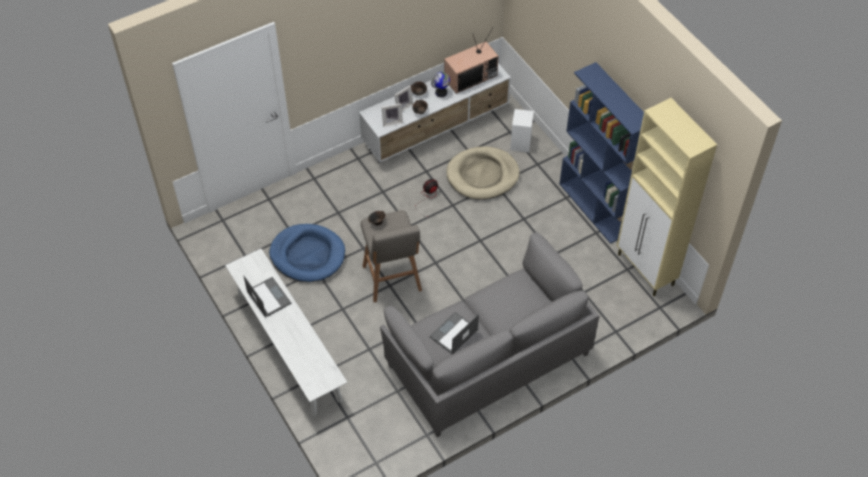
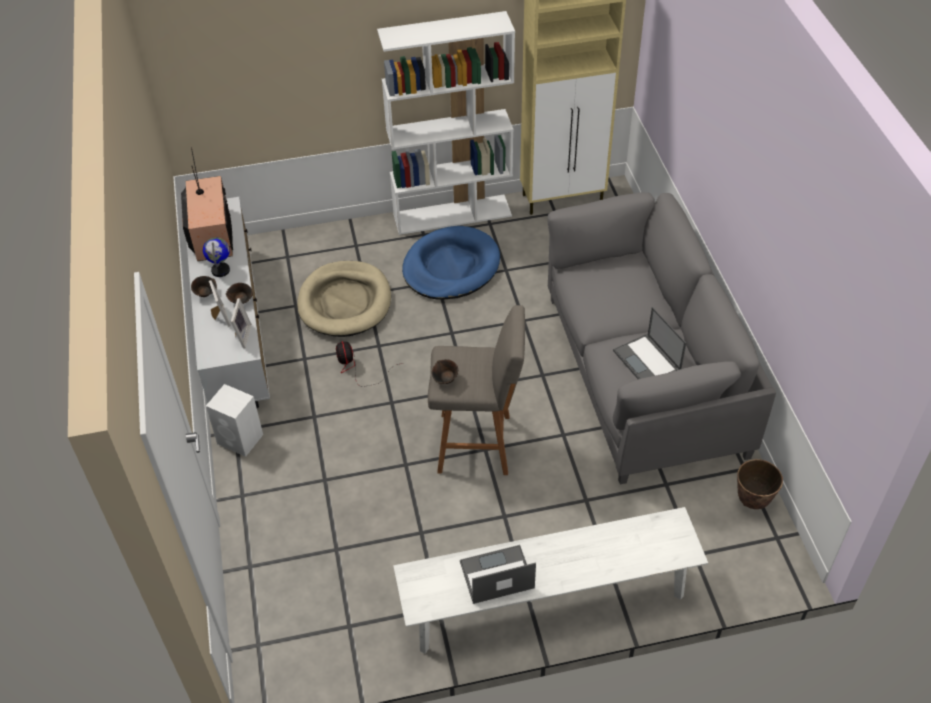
camera: 70 degrees left, 5 degrees down
blue dog bed [269,224,345,282] -> blue dog bed moved to [402,226,500,299]
white speaker [510,109,534,152] -> white speaker moved to [206,384,263,457]
blue bookcase [559,62,644,244] -> white bookcase [377,11,515,235]
none -> planter [737,459,783,509]

